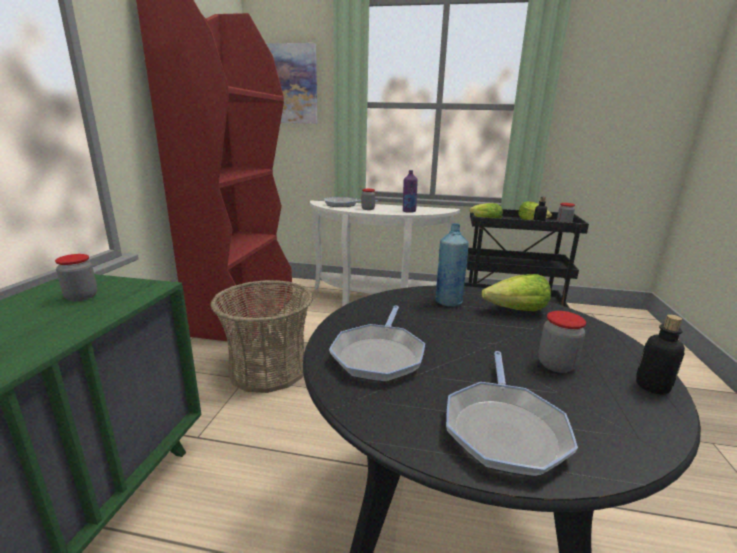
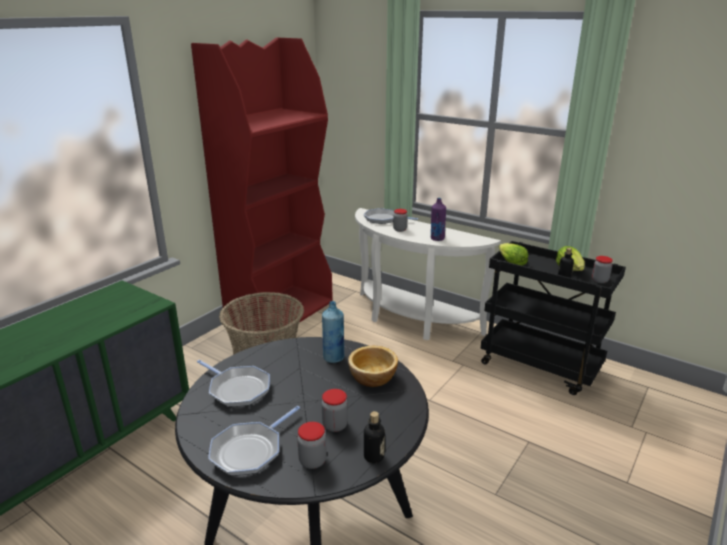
camera: 25 degrees right, 5 degrees up
jar [55,254,97,302] -> jar moved to [297,422,327,469]
picture [266,43,317,124] -> none
frying pan [329,305,425,382] -> frying pan turned 90 degrees counterclockwise [197,360,270,407]
lettuce [482,274,551,311] -> bowl [348,346,398,387]

